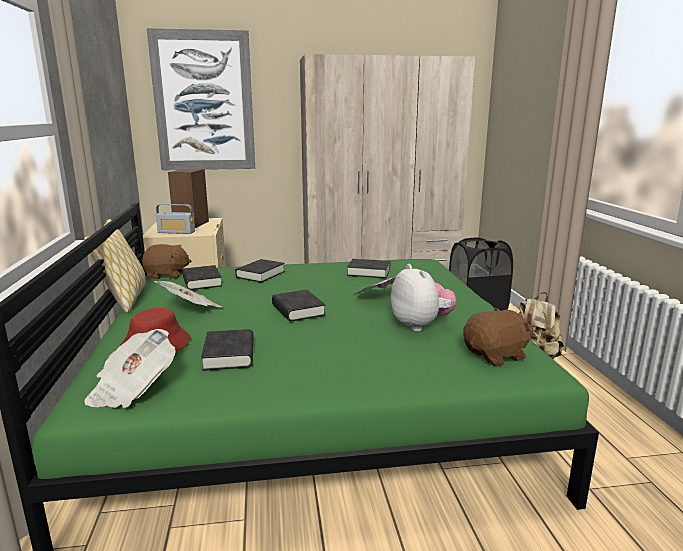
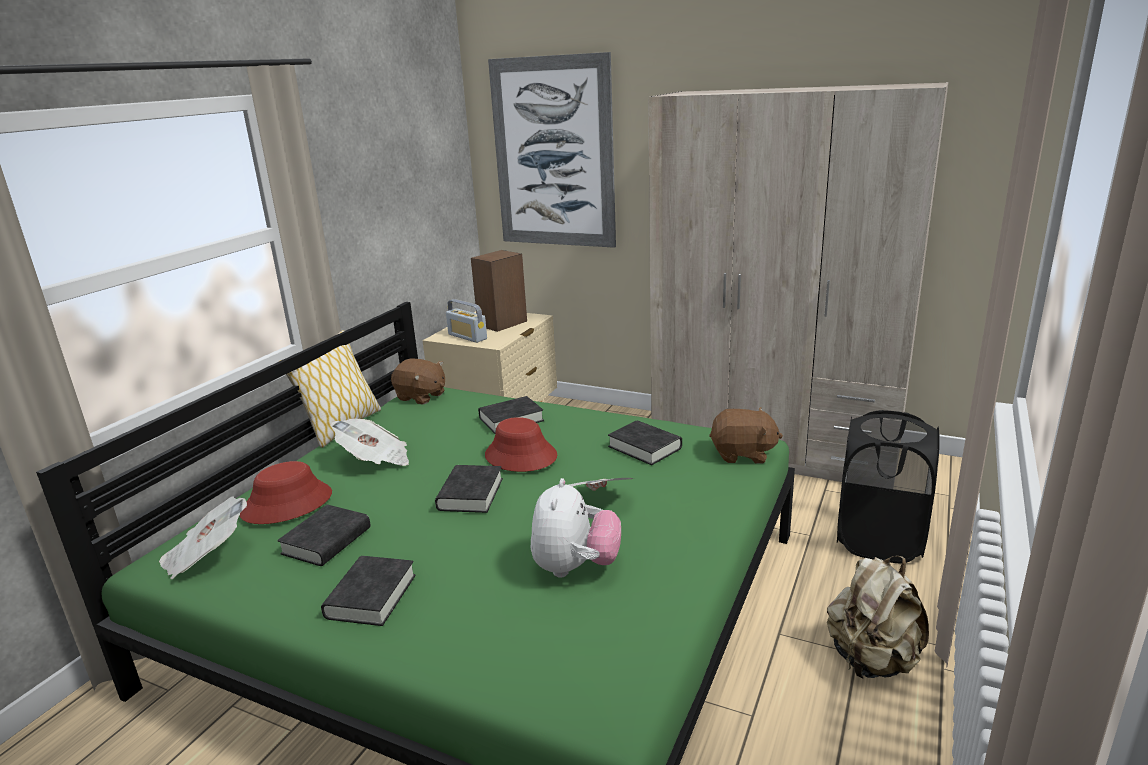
camera: 35 degrees right, 5 degrees up
black book [182,265,222,290] -> black book moved to [321,556,416,626]
brown plush toy [463,308,533,367] -> brown plush toy moved to [709,407,783,463]
none -> red hat [485,417,557,472]

